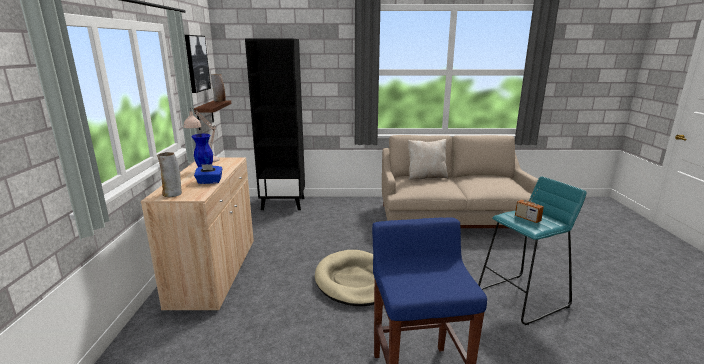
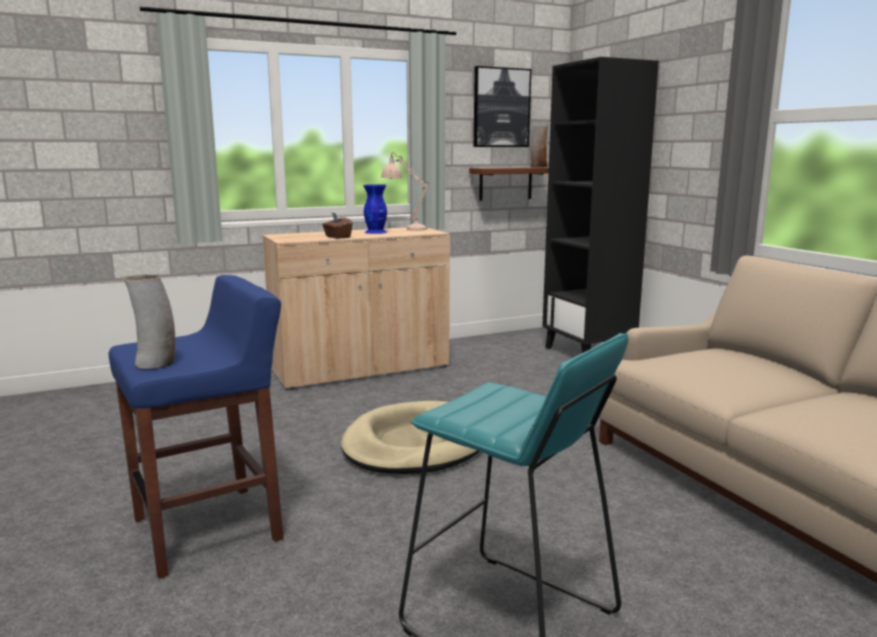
camera: 65 degrees right, 5 degrees down
vase [157,152,182,197] -> vase moved to [123,274,175,369]
blue tissue box [194,164,223,184] -> brown tissue box [322,212,352,239]
beige pillow [408,139,448,180] -> none
radio [515,187,544,223] -> none

